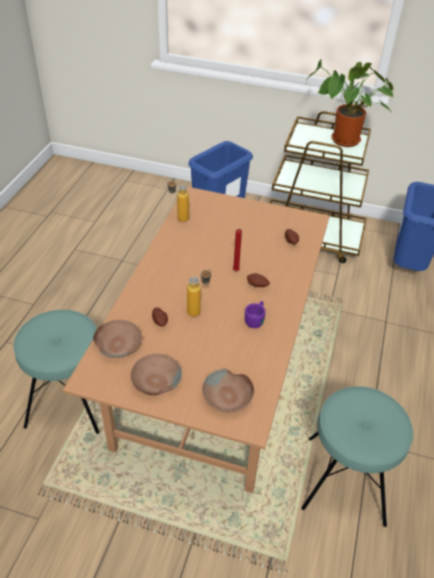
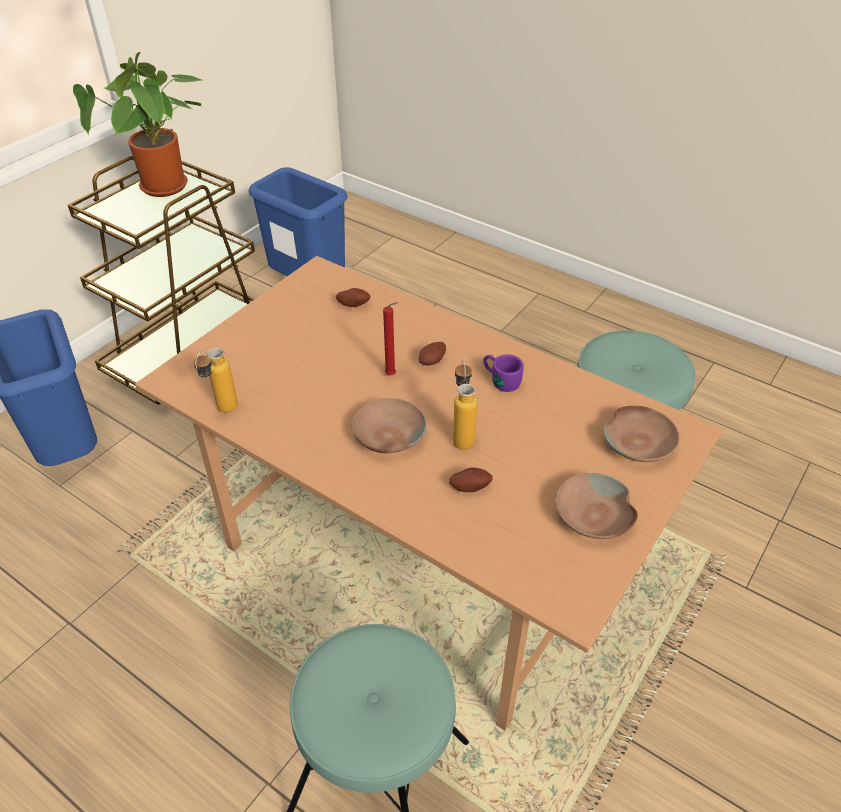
camera: 70 degrees left, 0 degrees up
brown bowl [93,320,142,358] -> brown bowl moved to [352,398,427,453]

